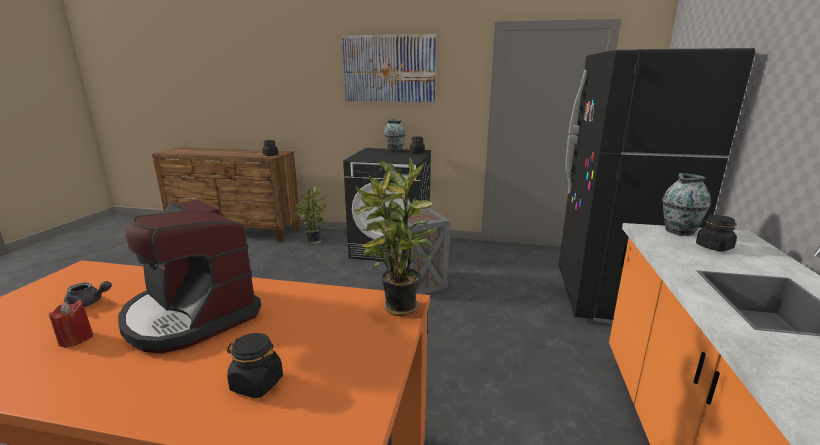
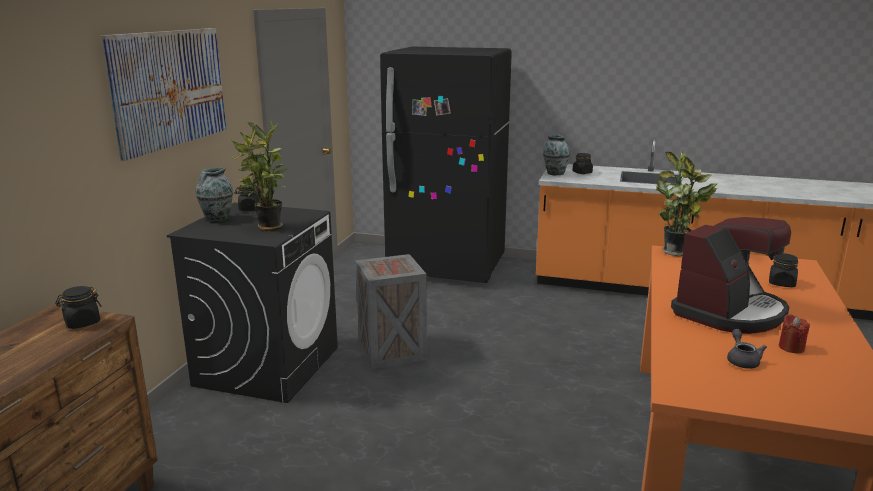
camera: 85 degrees left, 0 degrees up
potted plant [295,186,327,244] -> potted plant moved to [232,121,290,231]

